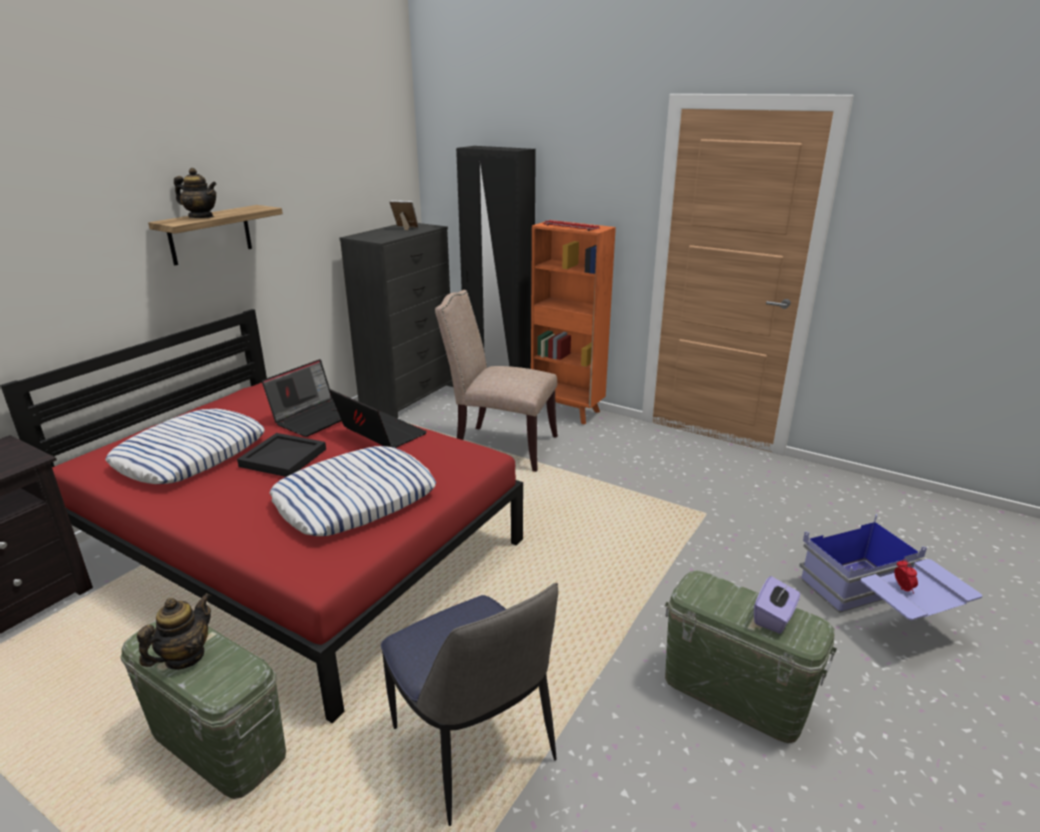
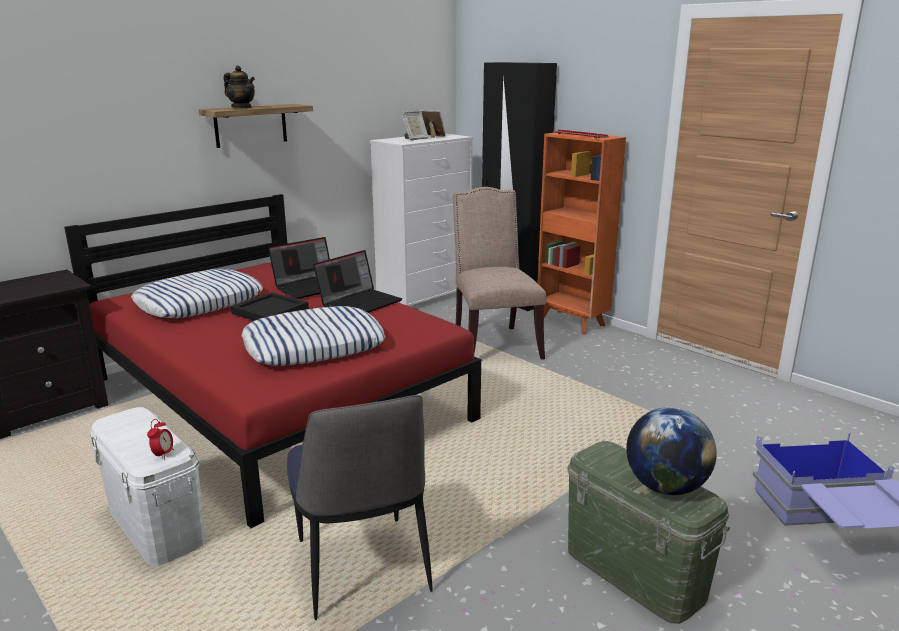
camera: 15 degrees right, 5 degrees down
green storage box [121,621,286,799] -> white storage box [90,407,206,566]
teapot [137,593,211,670] -> none
laptop [329,389,427,448] -> laptop turned 75 degrees clockwise [313,250,402,313]
black dresser [340,223,453,418] -> white dresser [370,134,473,306]
beige chair [435,290,558,472] -> beige chair turned 45 degrees clockwise [452,187,546,360]
purple tissue box [754,576,800,634] -> globe [626,407,717,495]
alarm clock [894,559,918,594] -> alarm clock moved to [147,419,174,460]
none -> picture frame [401,111,429,140]

